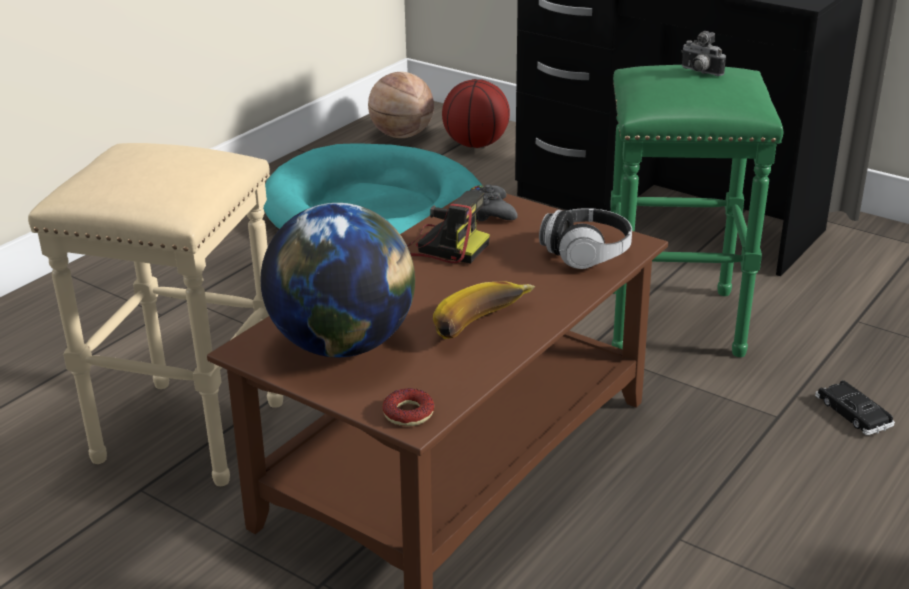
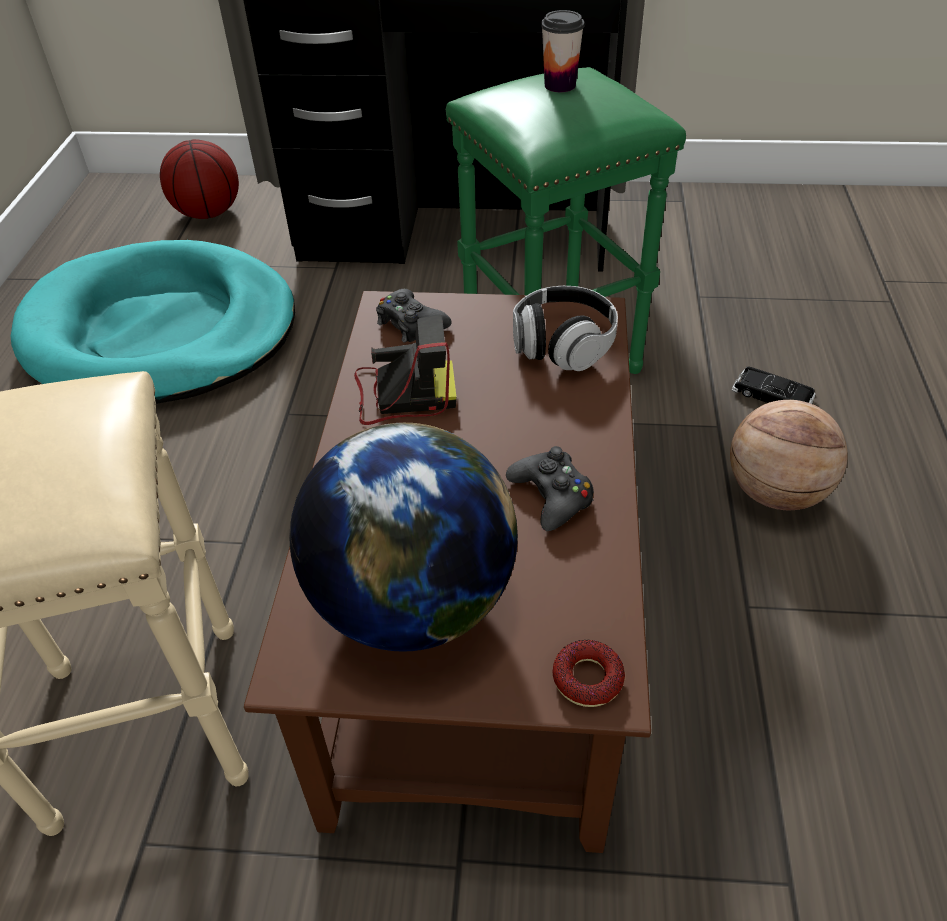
camera: 30 degrees left, 15 degrees up
basketball [368,72,434,138] -> basketball moved to [730,400,848,510]
banana [433,281,536,339] -> black game controller [506,446,594,531]
camera [681,31,726,76] -> cup [541,10,584,92]

